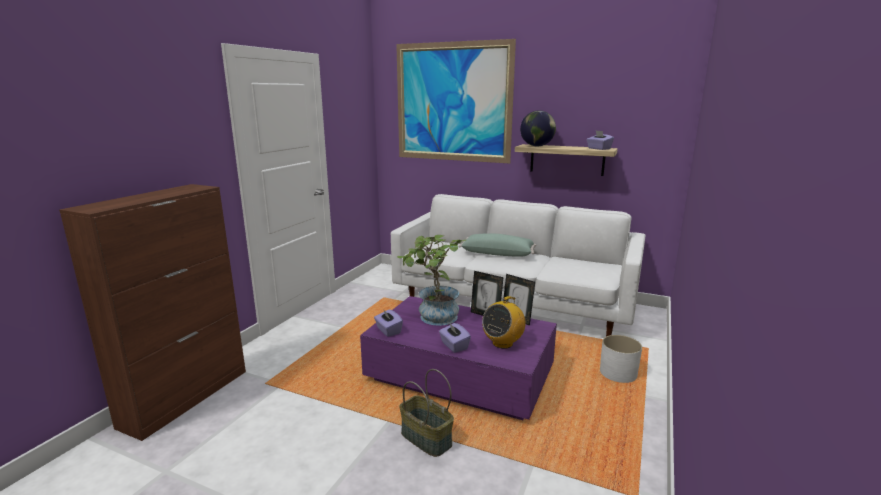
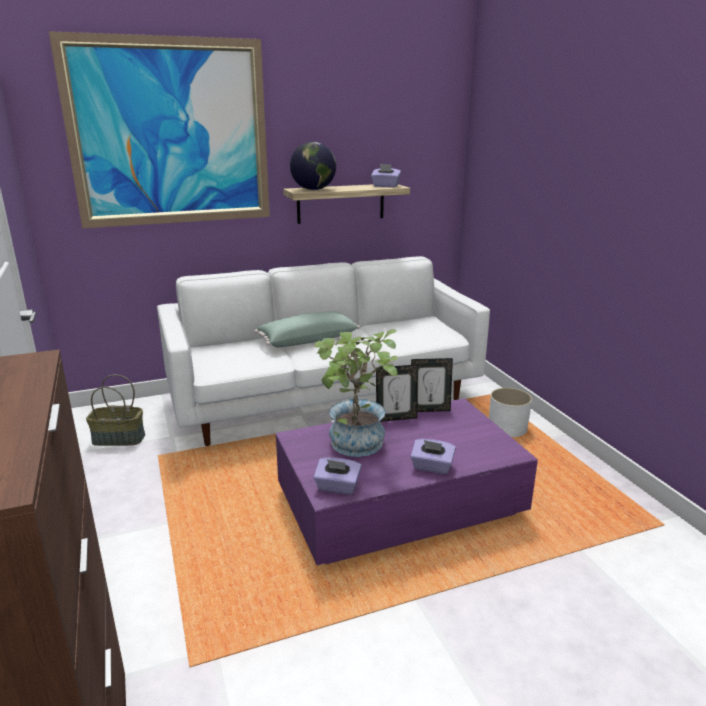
camera: 45 degrees left, 5 degrees up
basket [399,369,454,457] -> basket moved to [86,374,145,446]
radio [482,296,525,349] -> none

